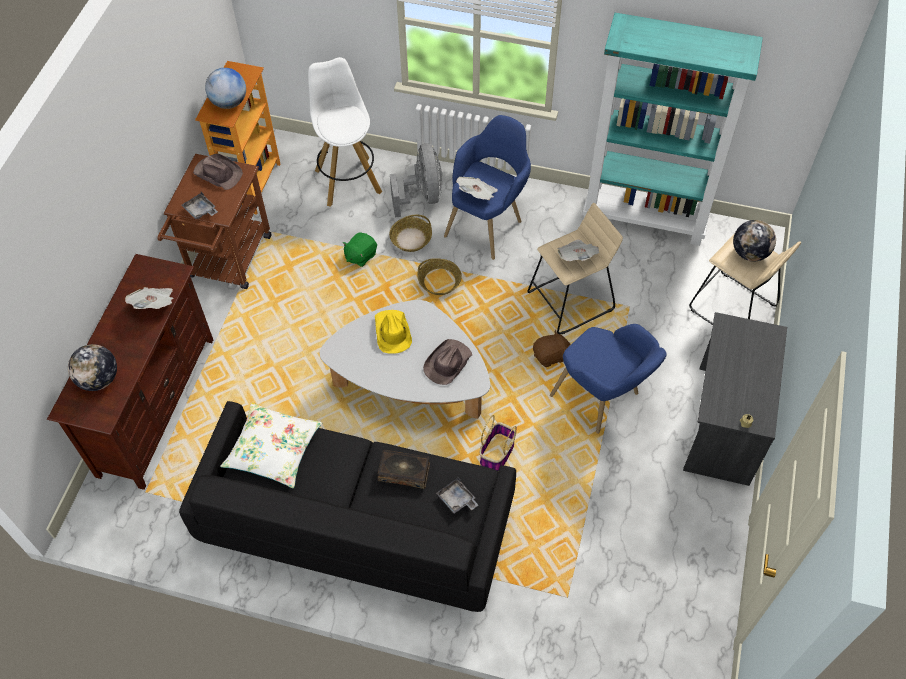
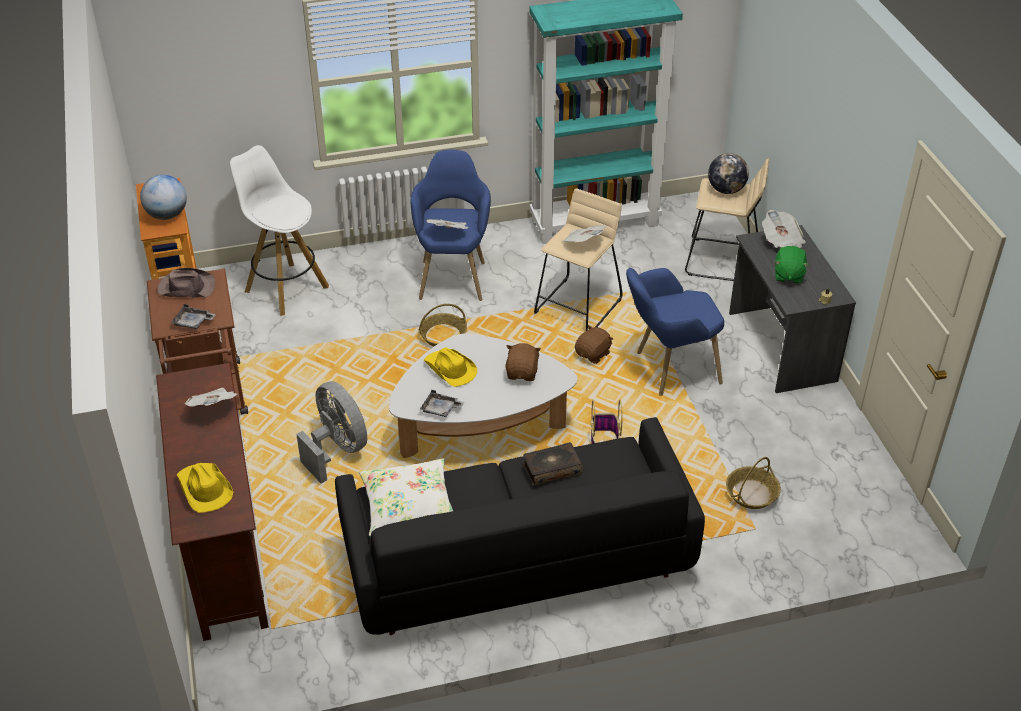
camera: 30 degrees left, 15 degrees down
globe [68,344,117,391] -> yellow hat [176,463,233,513]
green plush toy [343,232,377,267] -> green plush toy moved to [775,246,809,284]
basket [389,215,432,252] -> basket moved to [726,457,781,509]
grey fan [390,143,442,218] -> grey fan moved to [296,381,367,484]
brown hat [423,339,472,385] -> brown plush toy [505,343,541,381]
grey tray [436,477,478,514] -> grey tray moved to [420,390,464,417]
blue armchair [550,324,667,434] -> blue armchair turned 150 degrees clockwise [626,268,724,396]
none -> newspaper [762,210,805,248]

